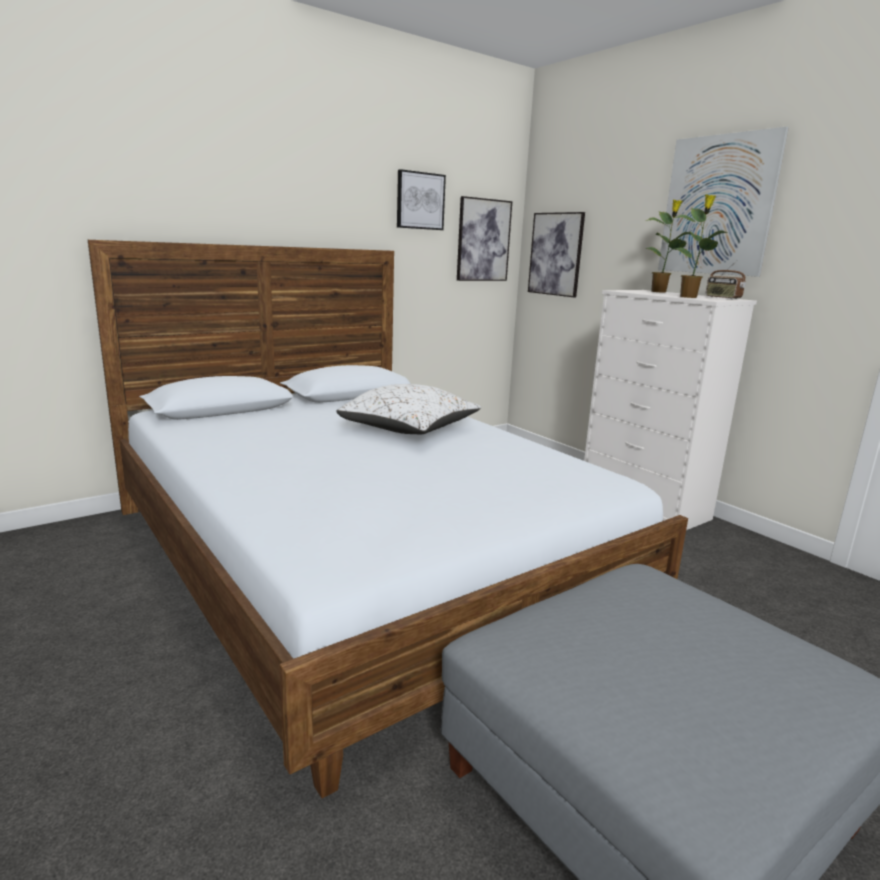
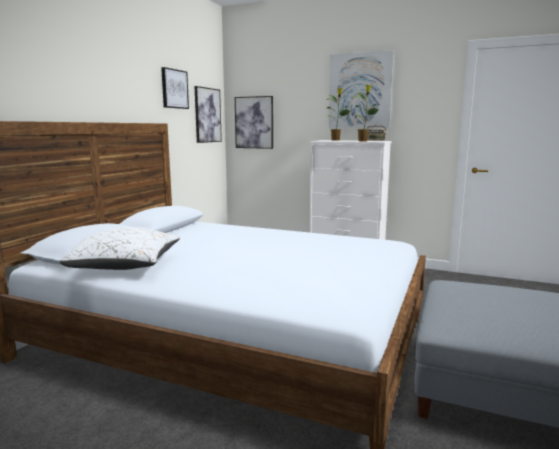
camera: 30 degrees left, 5 degrees down
white pillow [336,384,481,435] -> white pillow moved to [60,227,180,270]

